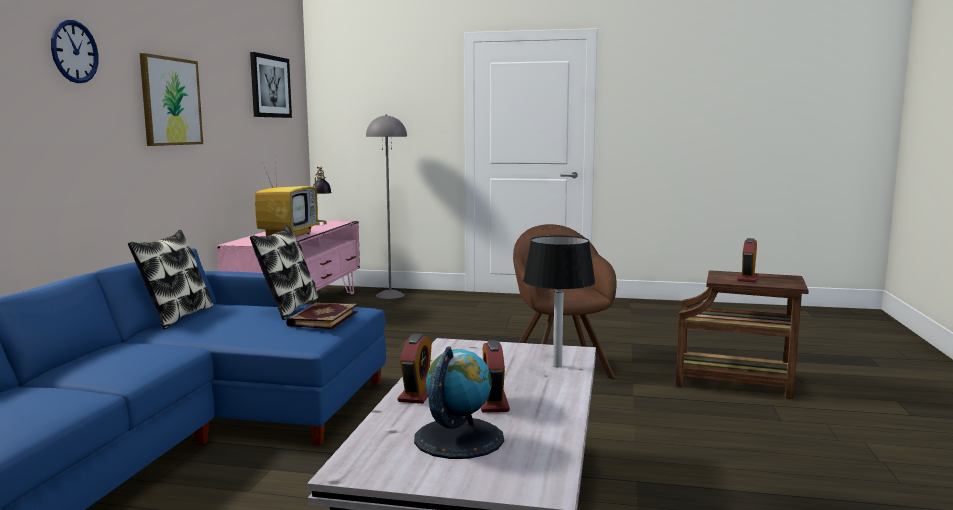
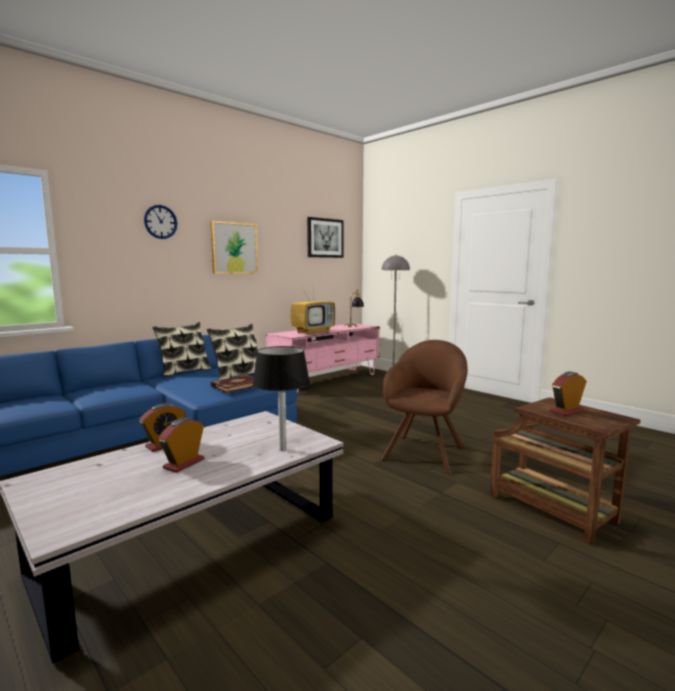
camera: 35 degrees right, 0 degrees up
globe [414,346,504,459] -> none

